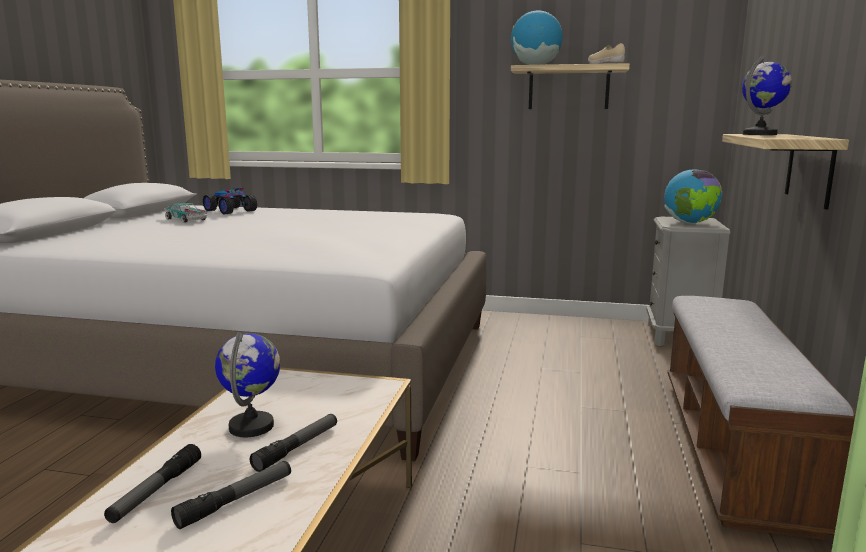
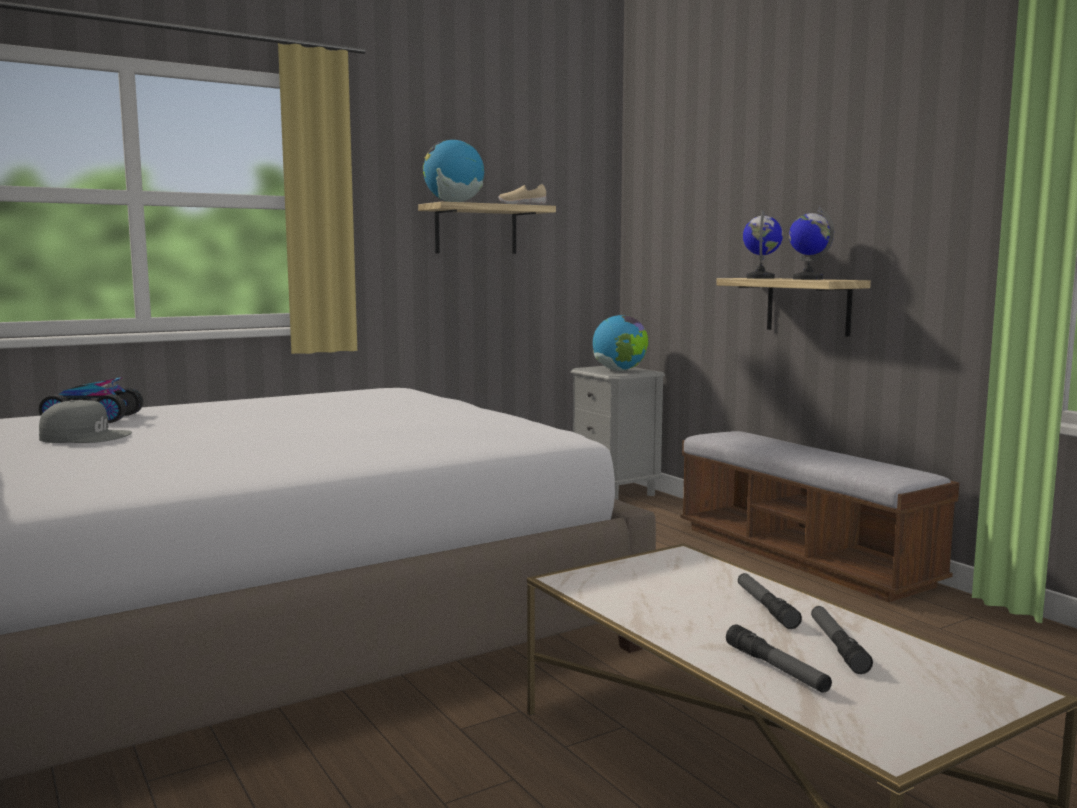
camera: 45 degrees left, 5 degrees down
toy car [164,203,208,223] -> grey cap [39,400,132,443]
globe [215,332,280,437] -> globe moved to [789,207,834,280]

